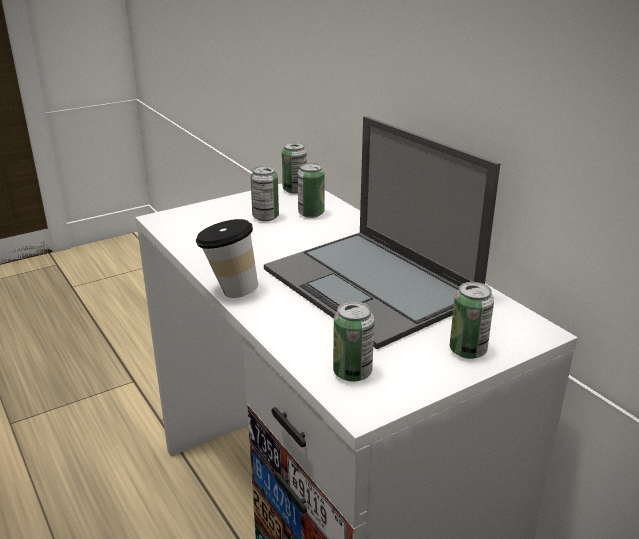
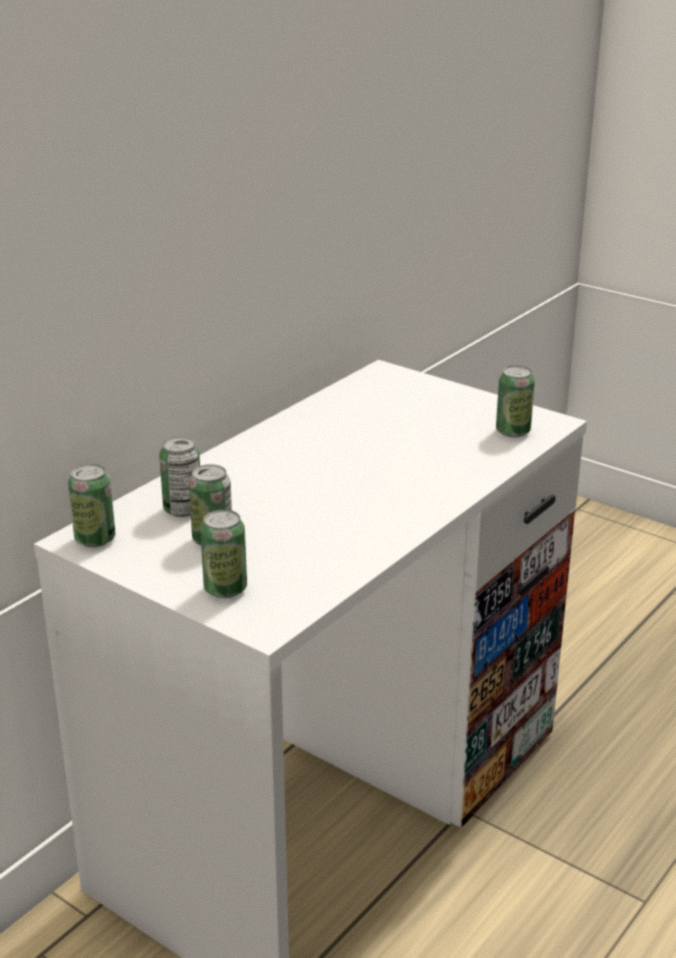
camera: 110 degrees left, 0 degrees up
cup [196,219,258,298] -> none
laptop [264,116,501,349] -> none
can [449,282,494,359] -> can moved to [200,509,247,598]

